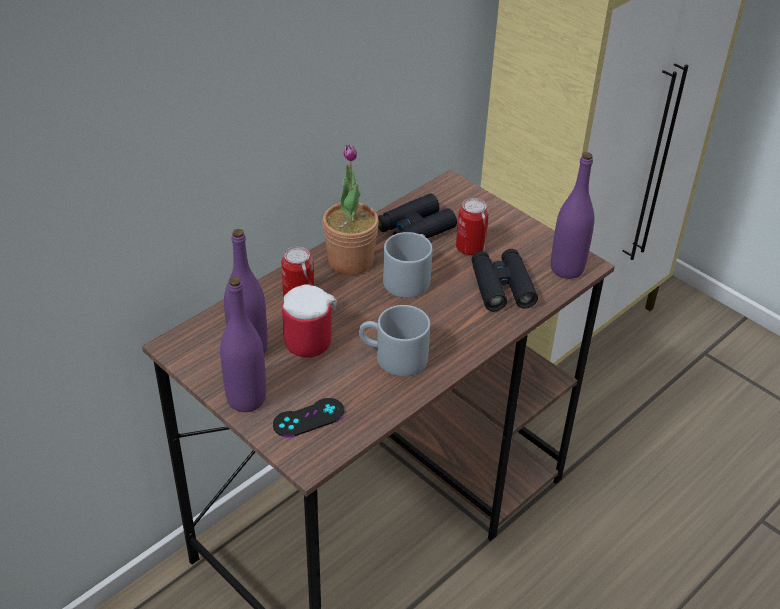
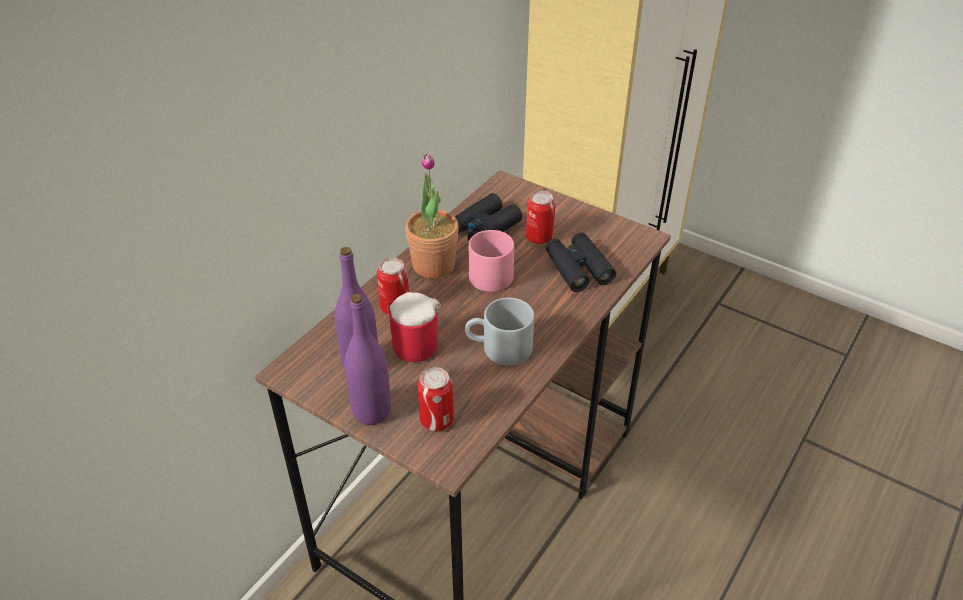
camera: 10 degrees left, 0 degrees up
black game controller [273,398,344,437] -> can [418,367,454,431]
grey mug [383,232,432,298] -> pink mug [468,230,514,292]
purple bottle [551,152,594,279] -> none

